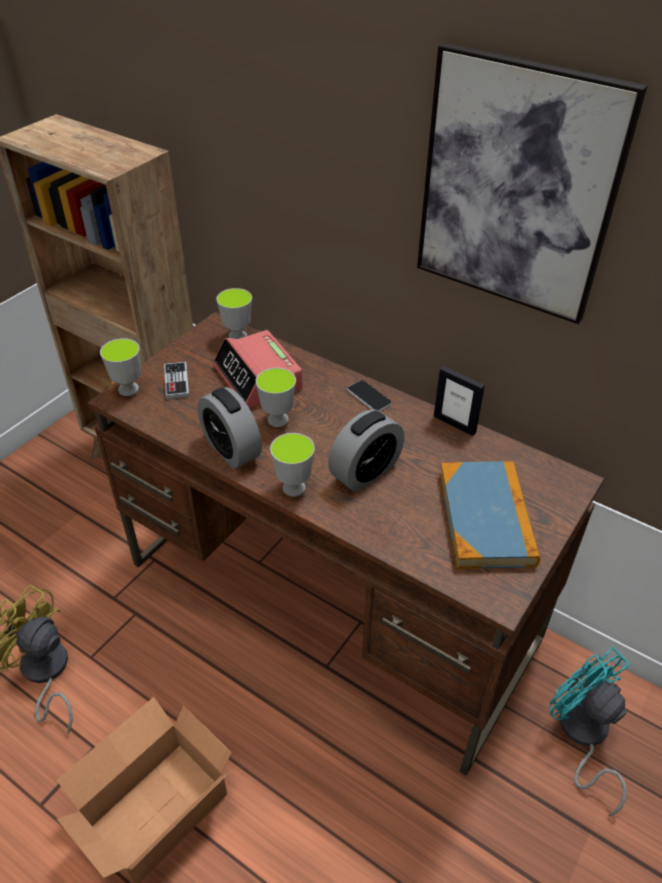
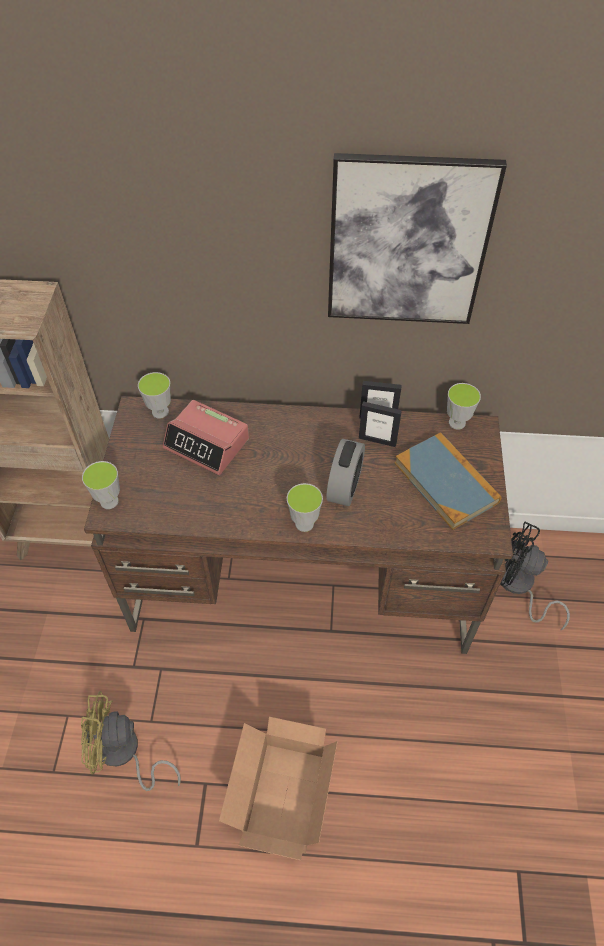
camera: 30 degrees left, 10 degrees up
game controller [164,361,189,400] -> none
alarm clock [197,387,262,469] -> none
cup [256,368,296,427] -> cup moved to [447,383,481,429]
phone [347,380,392,411] -> none
turquoise fan [549,647,629,816] -> black fan [500,521,570,630]
none -> picture frame [359,401,402,447]

